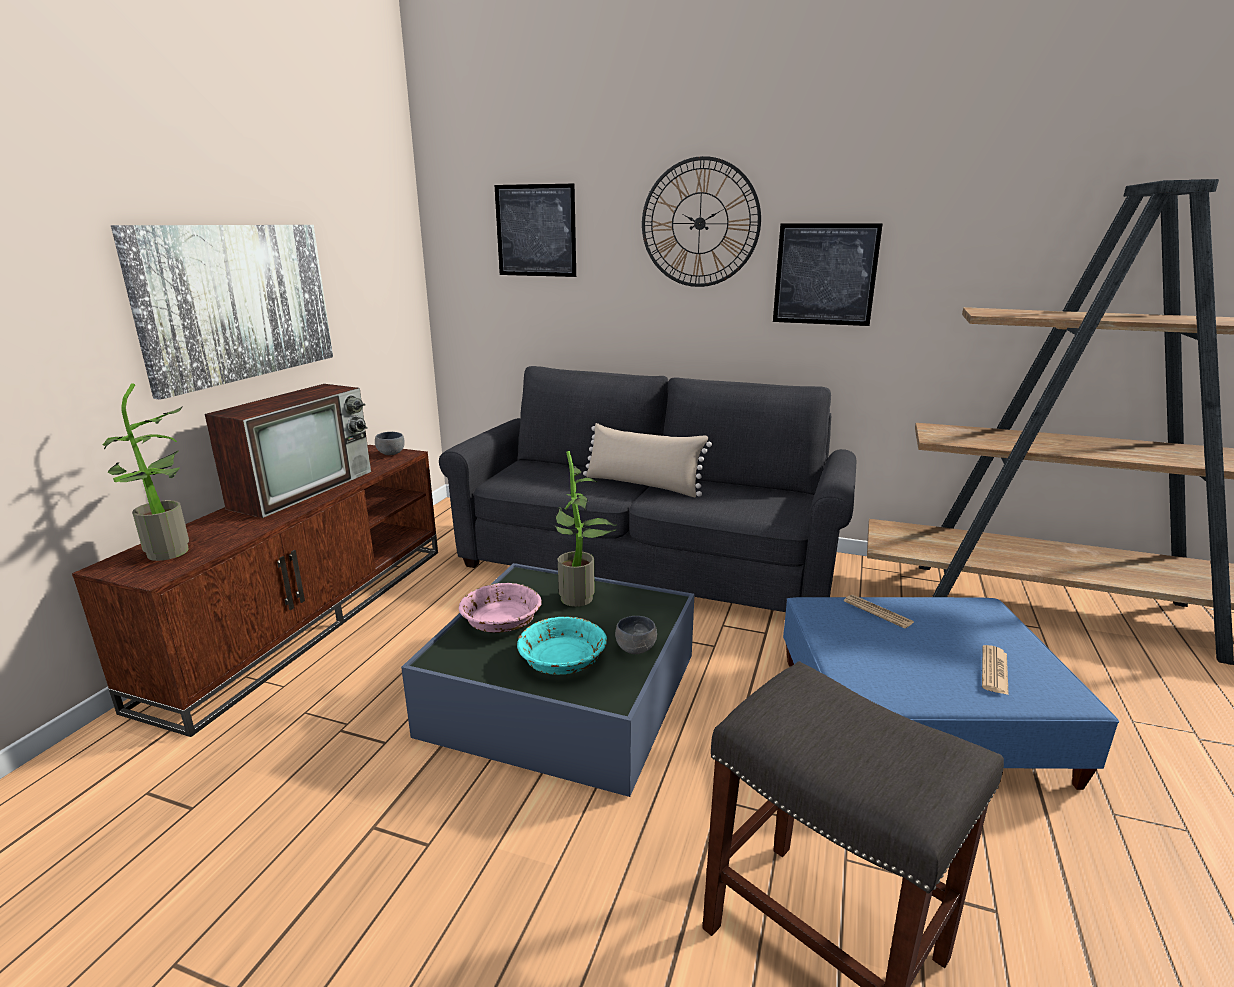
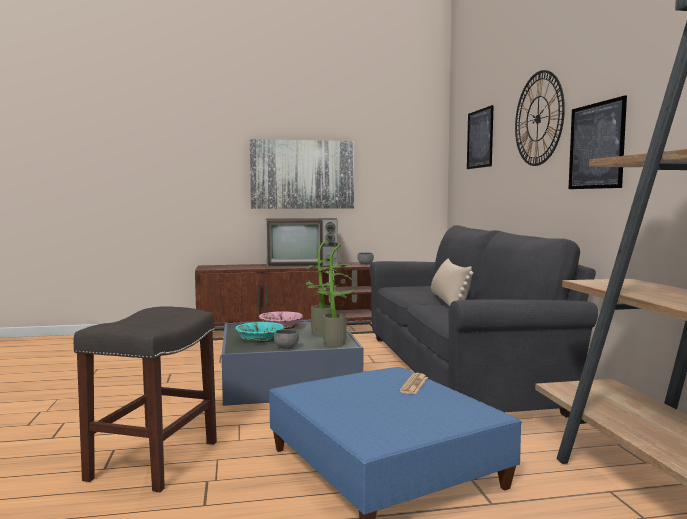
camera: 60 degrees right, 15 degrees down
potted plant [103,383,189,561] -> potted plant moved to [313,244,360,347]
newspaper [982,645,1009,695] -> none

